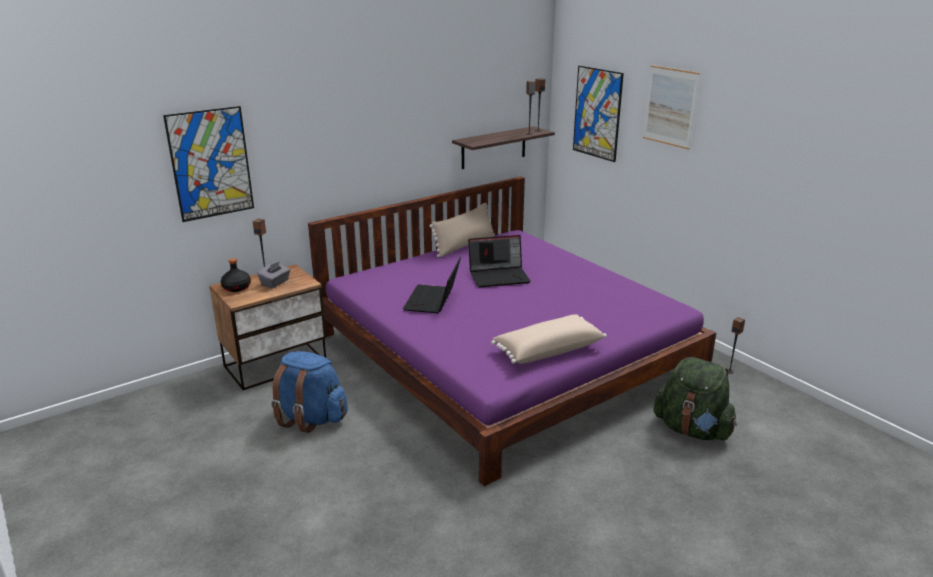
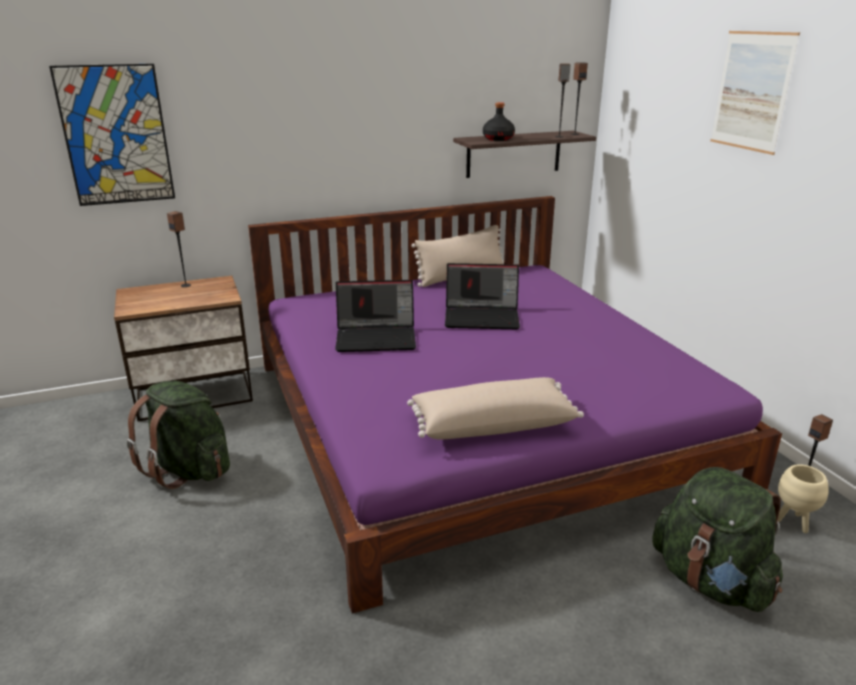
camera: 15 degrees right, 0 degrees up
black bottle [221,258,251,292] -> black bottle moved to [483,102,515,141]
grey tissue box [257,261,290,288] -> none
blue backpack [271,351,348,433] -> green backpack [126,381,230,489]
laptop [403,257,461,313] -> laptop turned 120 degrees counterclockwise [335,280,416,352]
picture [573,66,624,162] -> none
none -> beige planter [778,464,829,533]

